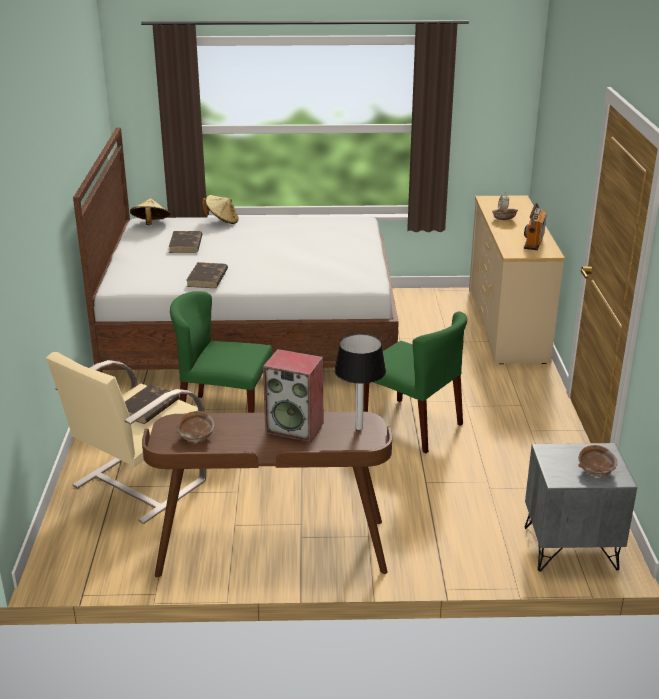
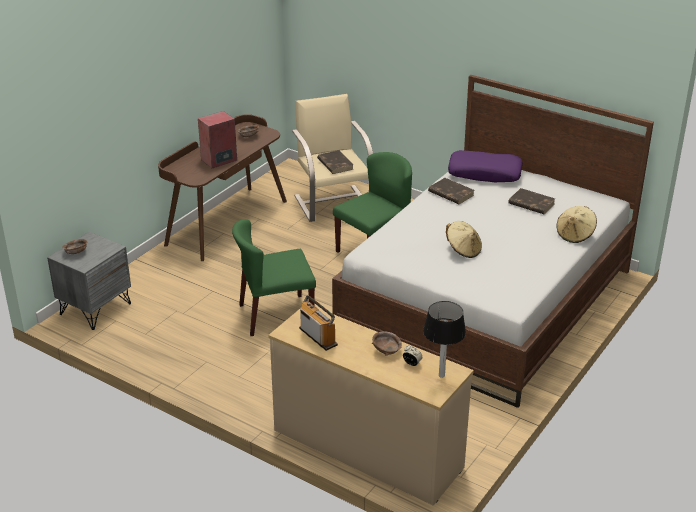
camera: 125 degrees right, 5 degrees up
beige hat [130,198,171,225] -> beige hat moved to [446,221,482,258]
table lamp [334,334,386,430] -> table lamp moved to [423,301,466,378]
none -> purple pillow [448,150,523,182]

